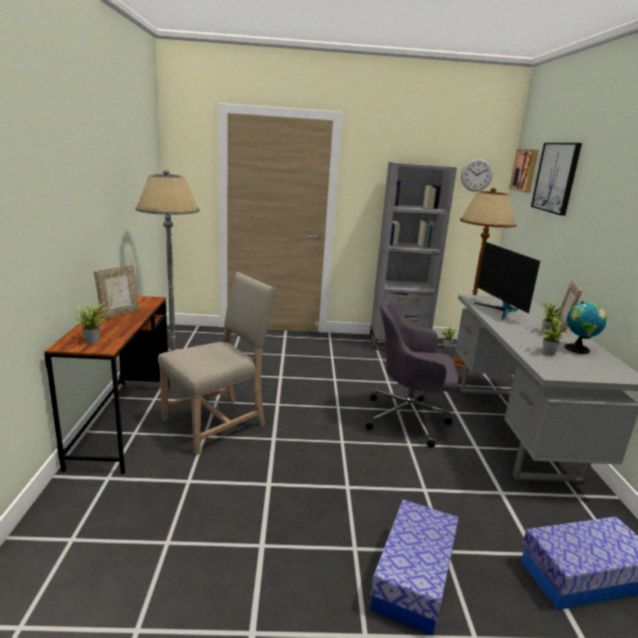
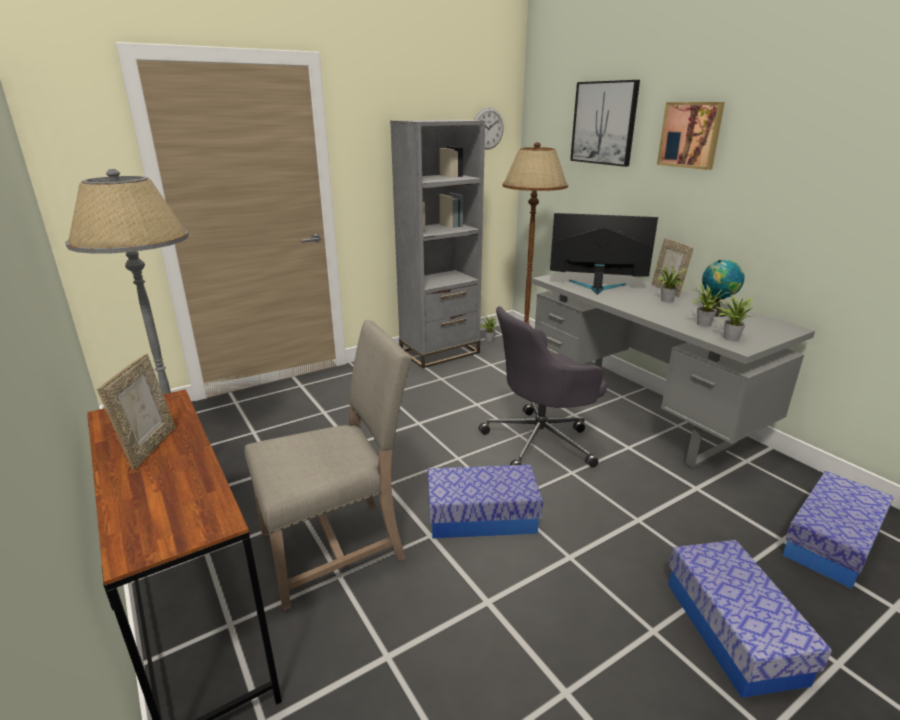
camera: 30 degrees left, 5 degrees up
potted plant [73,303,105,344] -> potted plant moved to [716,294,756,341]
beige chair [158,272,278,455] -> beige chair turned 45 degrees clockwise [245,320,412,611]
monitor [474,242,540,320] -> monitor turned 150 degrees clockwise [550,213,658,295]
picture [509,149,539,193] -> picture moved to [657,102,725,170]
none -> storage box [428,465,543,539]

